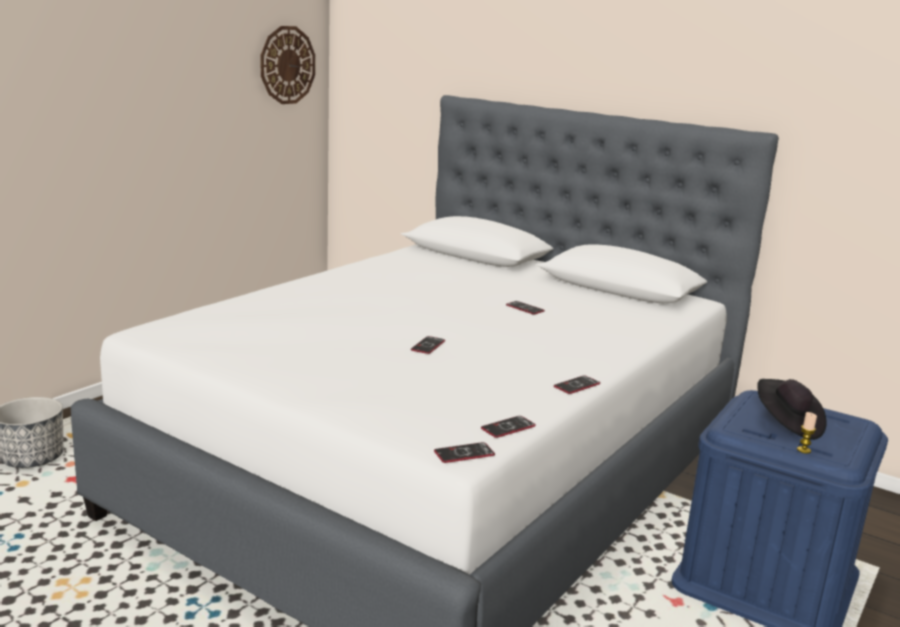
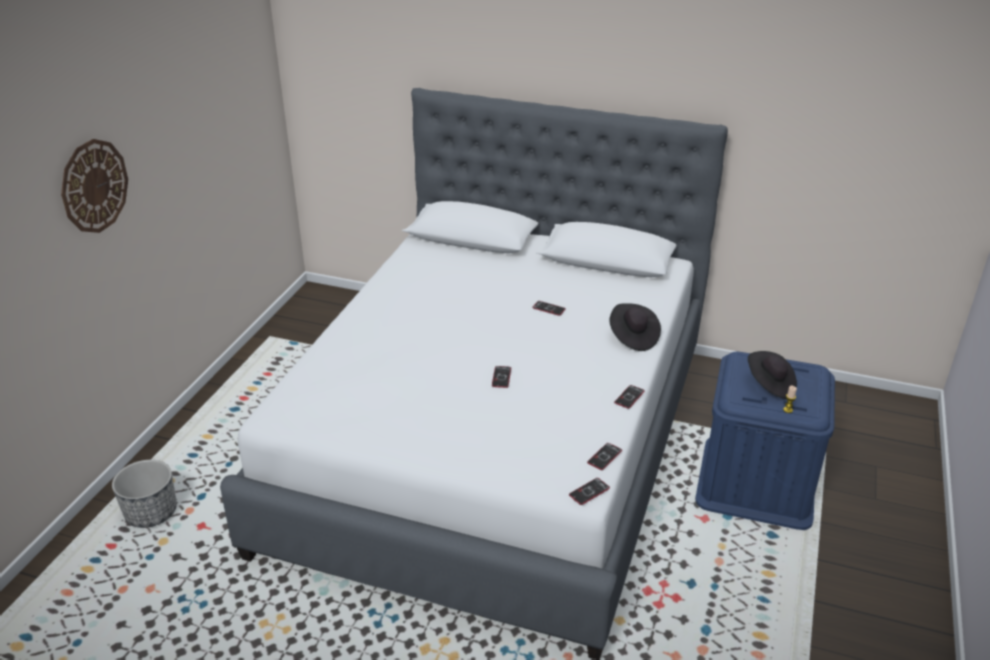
camera: 15 degrees left, 15 degrees up
wall clock [260,26,315,104] -> wall clock moved to [61,139,128,233]
none -> black hat [609,303,661,351]

